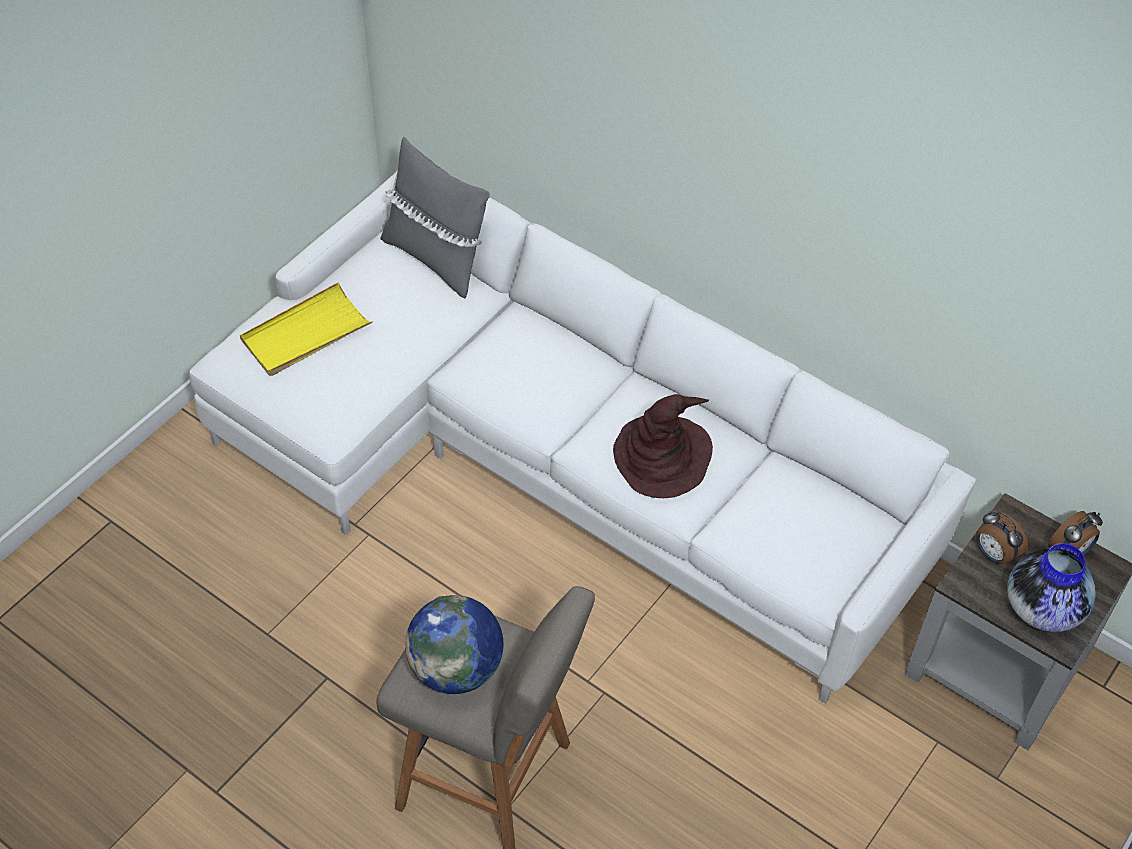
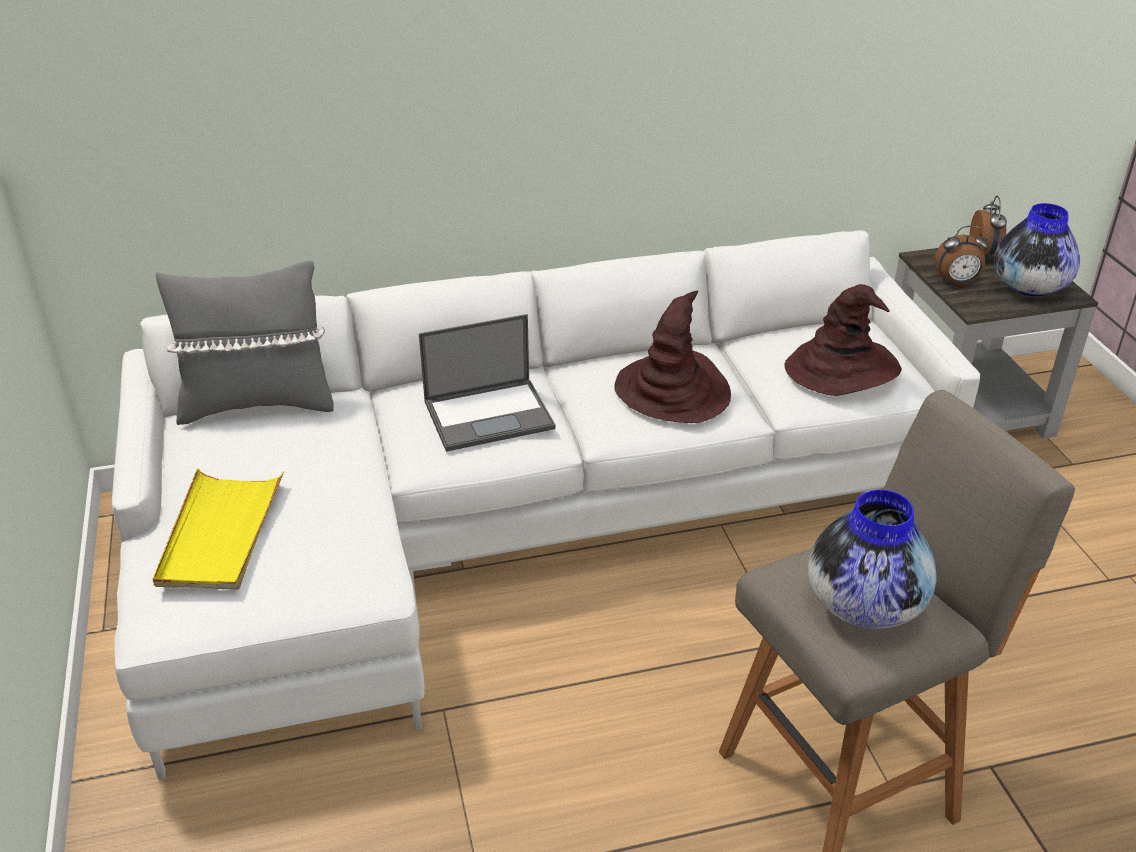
camera: 50 degrees left, 15 degrees down
globe [405,595,503,694] -> vase [808,489,937,629]
none -> laptop [419,314,555,452]
none -> brown hat [785,284,902,396]

